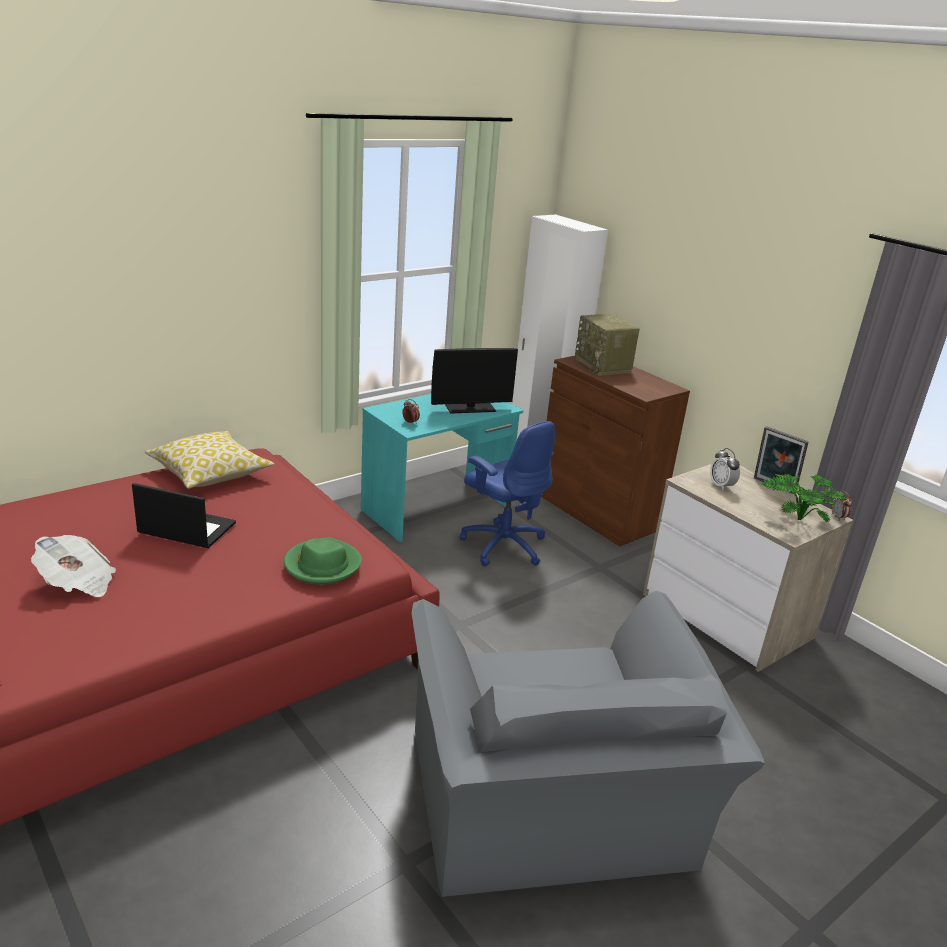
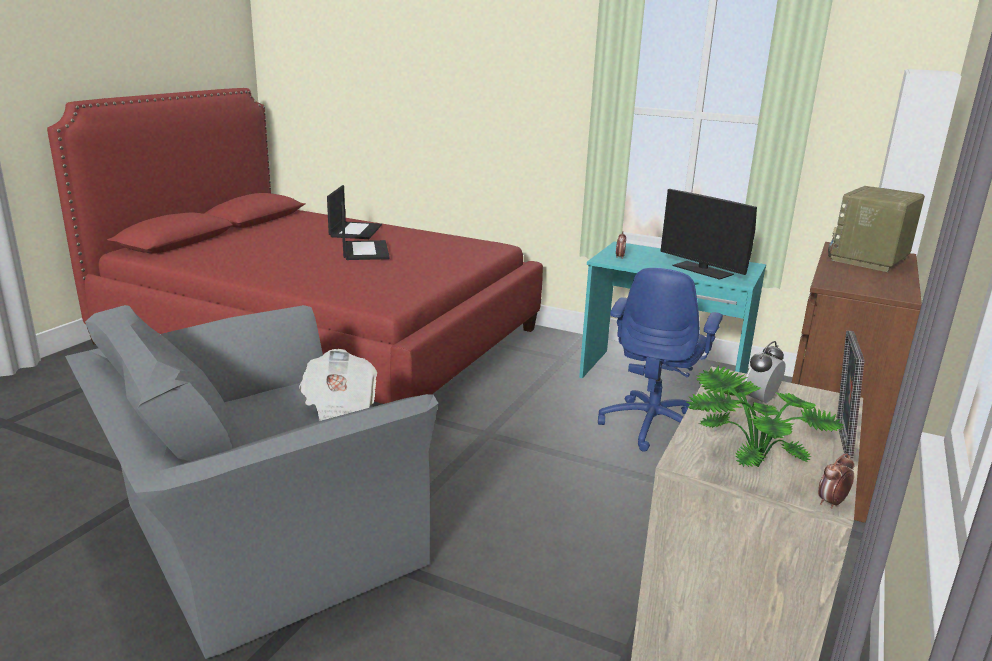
camera: 65 degrees right, 5 degrees down
newspaper [31,535,116,597] -> newspaper moved to [299,349,377,421]
pillow [145,431,274,489] -> none
green hat [284,537,362,584] -> none
none -> laptop [327,185,382,239]

